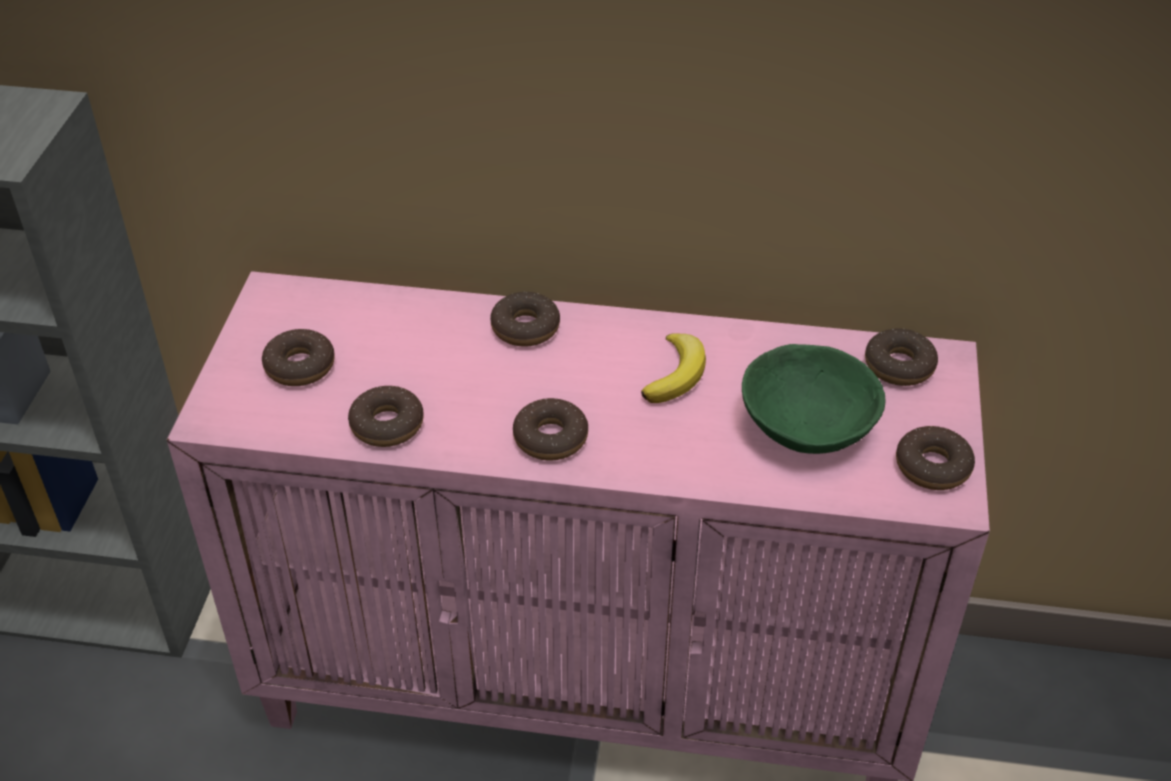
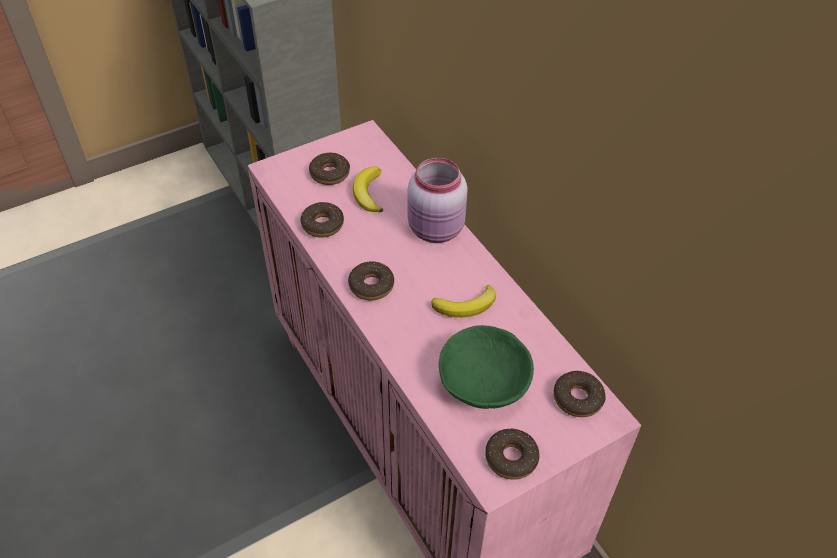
camera: 50 degrees right, 5 degrees up
donut [490,292,560,346] -> pink jar [408,158,468,243]
none -> banana [353,166,383,212]

